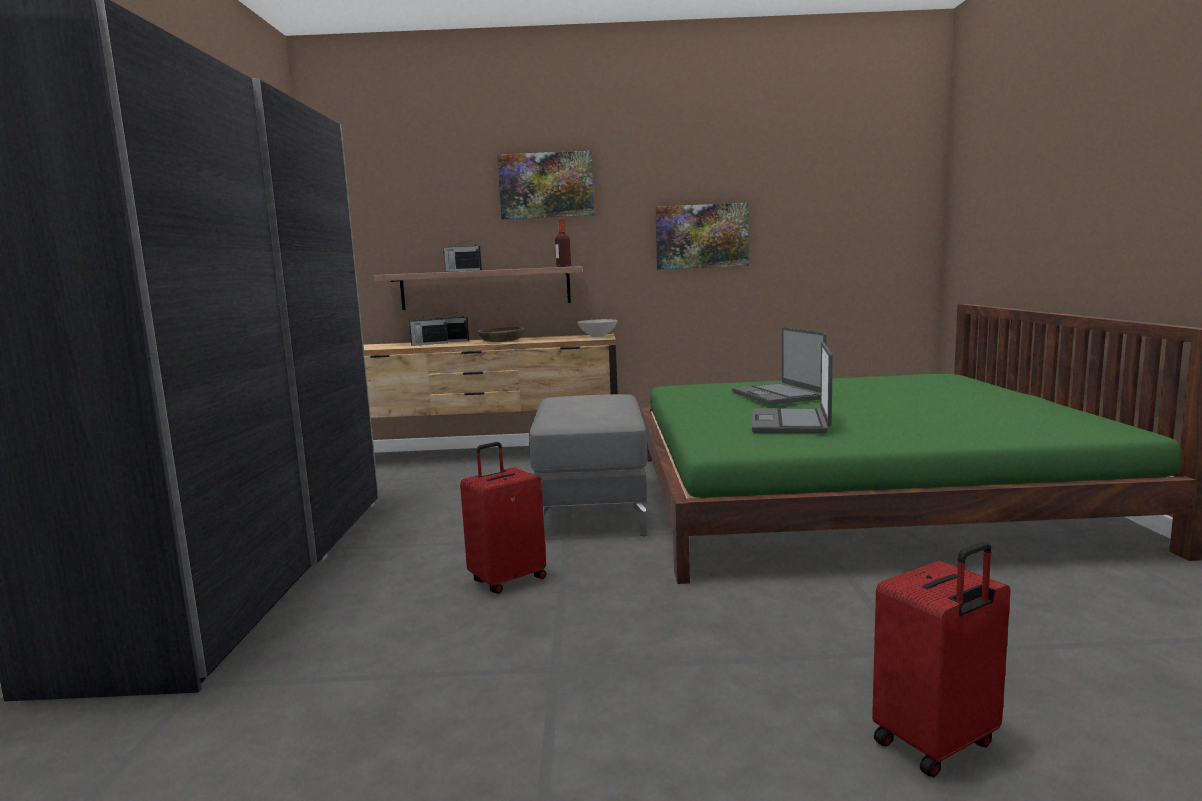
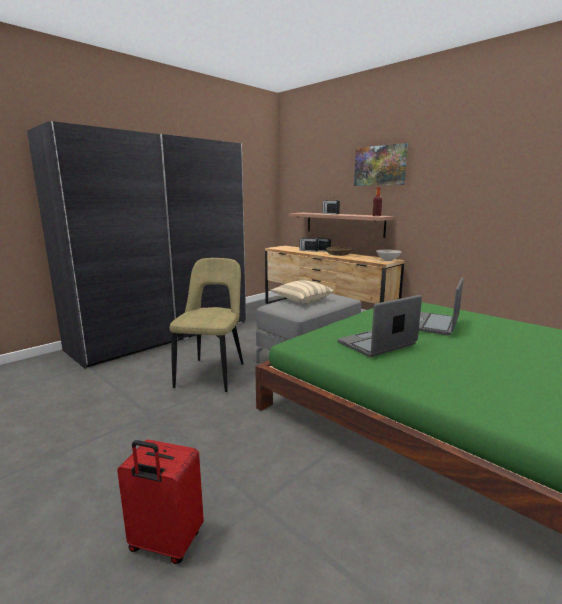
camera: 45 degrees right, 5 degrees up
red suitcase [460,442,546,594] -> beige chair [170,258,244,392]
picture [655,203,749,270] -> none
none -> beige pillow [270,280,334,303]

